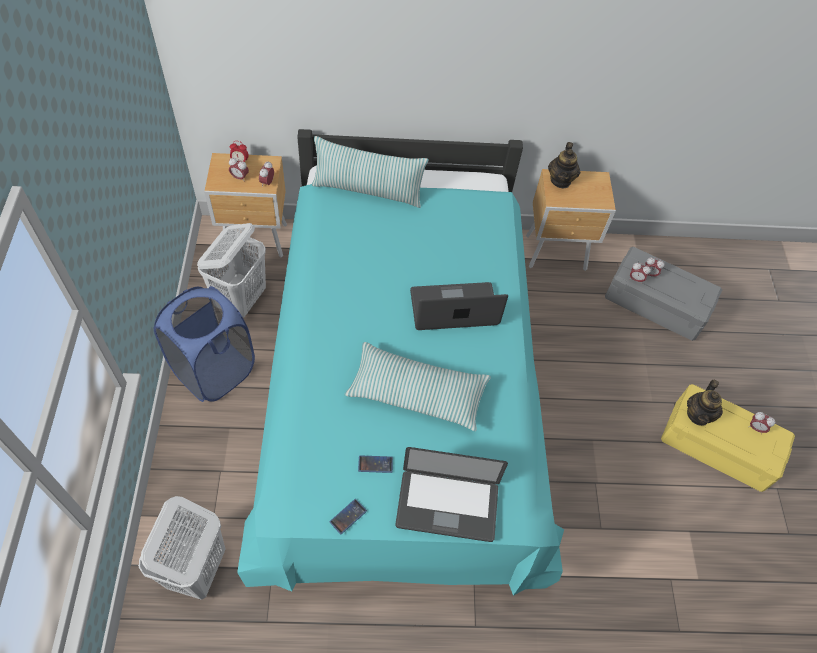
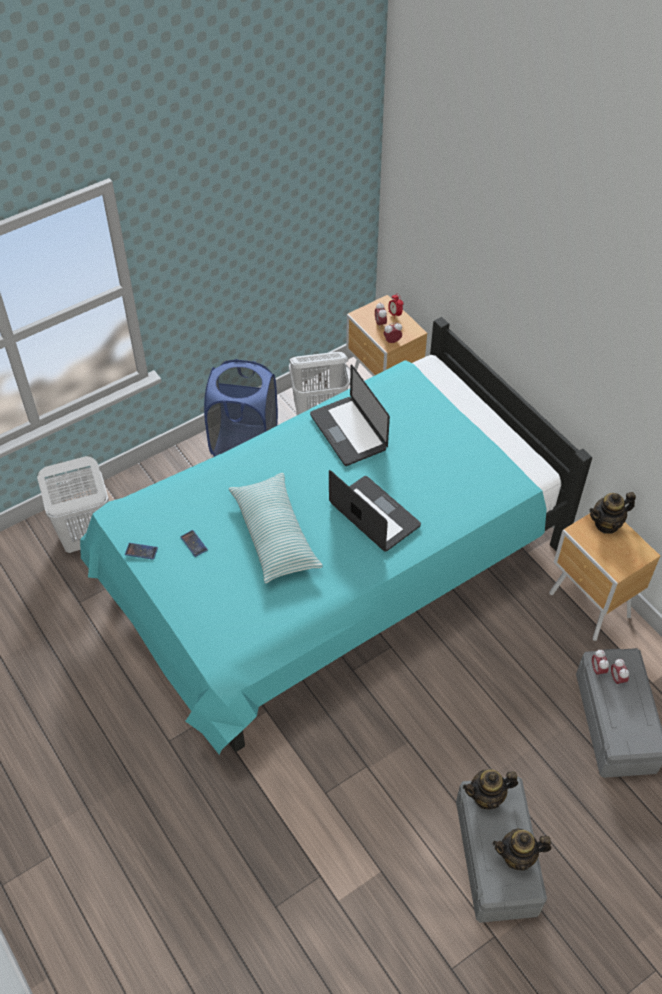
camera: 60 degrees right, 5 degrees down
pillow [312,136,429,208] -> none
laptop [395,447,508,542] -> laptop moved to [310,365,390,466]
yellow storage box [661,384,795,492] -> grey storage box [456,776,547,923]
alarm clock [748,412,775,433] -> teapot [493,828,552,871]

